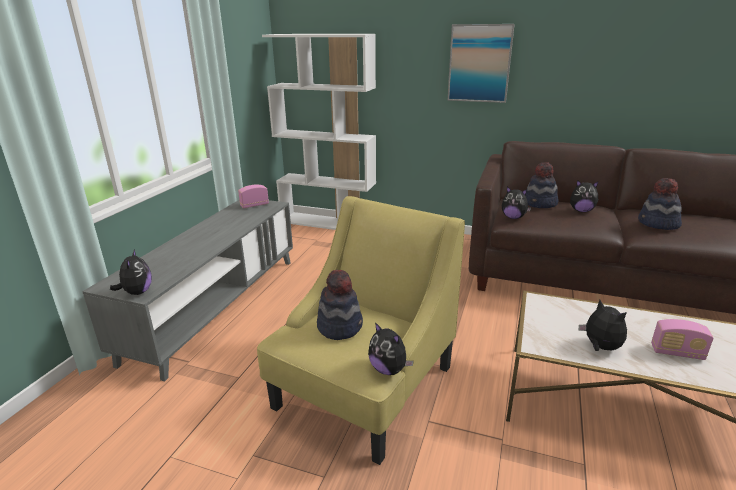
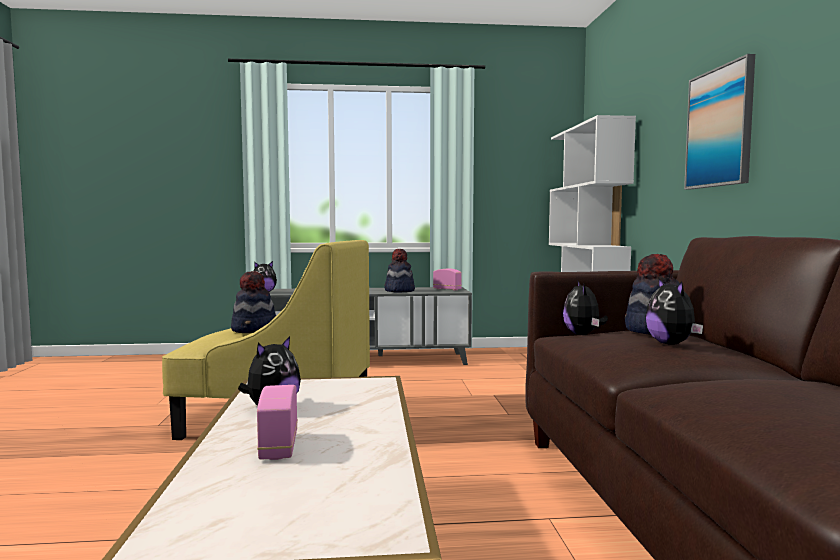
camera: 65 degrees right, 20 degrees down
plush toy [368,322,414,375] -> none
hat [638,178,682,230] -> hat moved to [384,249,415,293]

